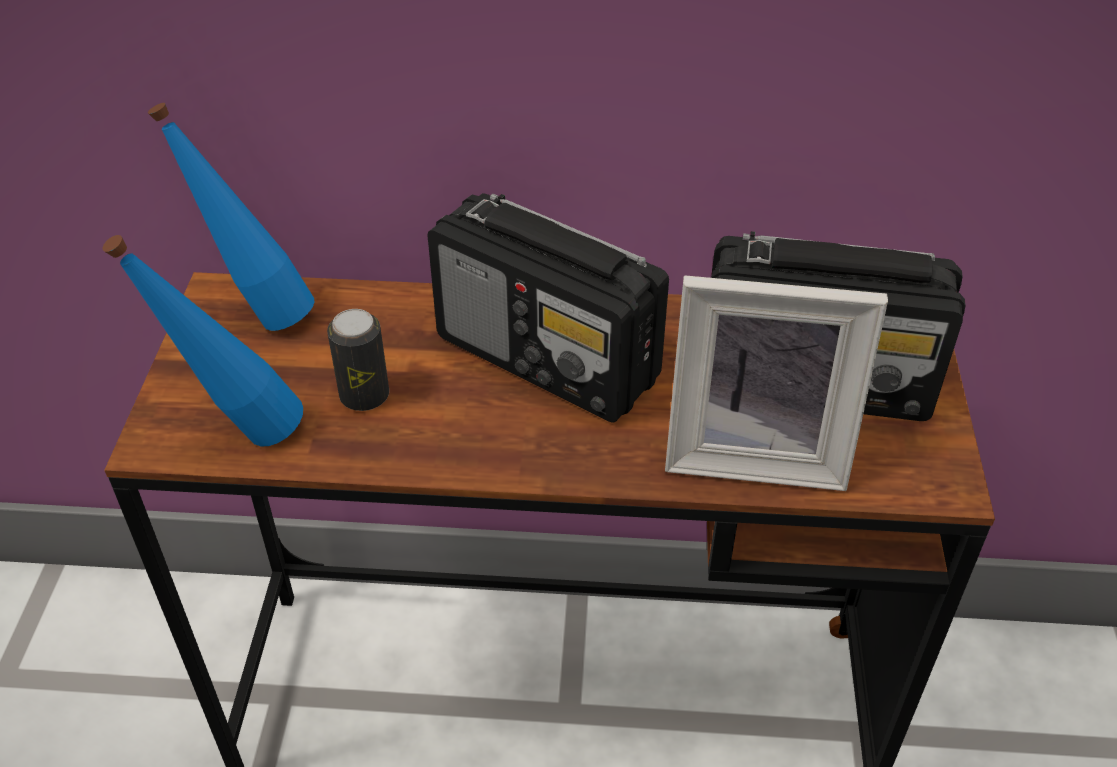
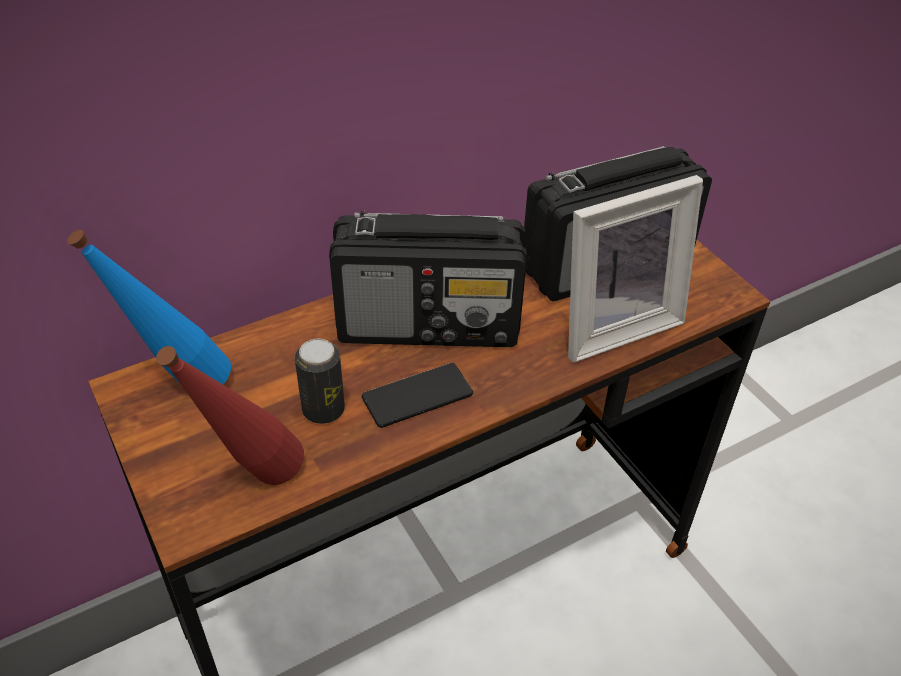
camera: 35 degrees left, 0 degrees up
blue bottle [103,235,303,447] -> red bottle [156,346,304,485]
none -> phone [362,363,473,428]

